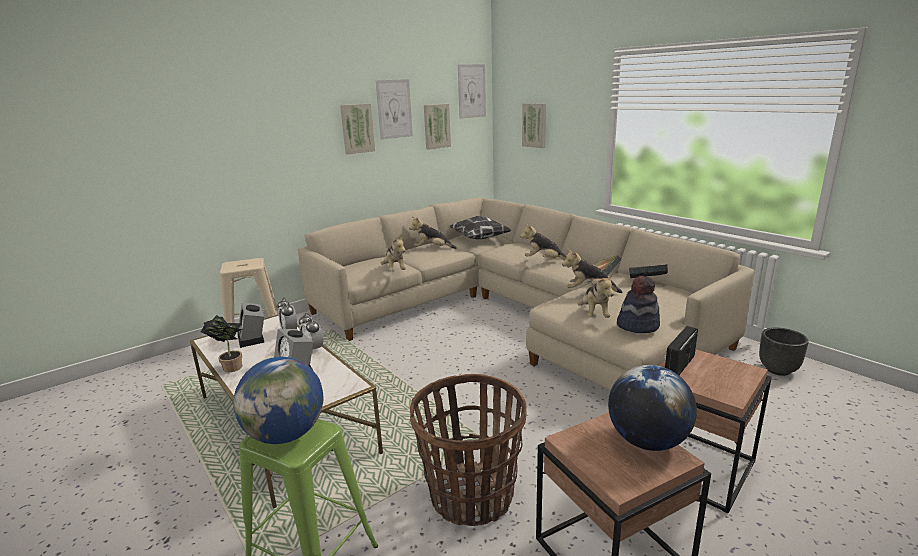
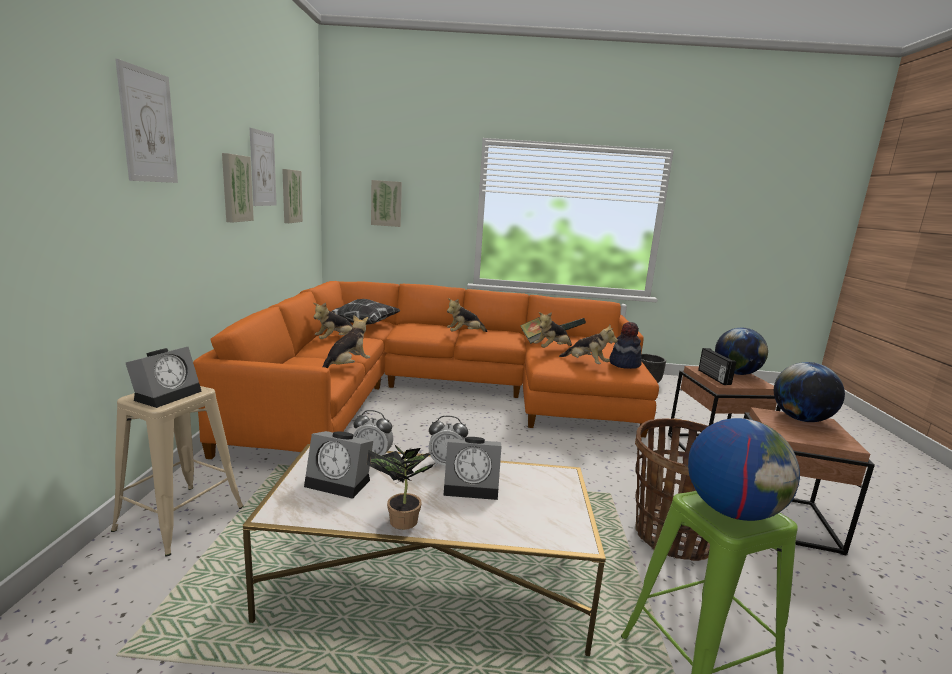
camera: 50 degrees left, 5 degrees down
beige sofa [298,198,755,390] -> orange sofa [193,281,659,459]
plush toy [380,236,406,271] -> plush toy turned 75 degrees counterclockwise [322,315,370,368]
picture [458,64,486,119] -> picture moved to [115,59,178,183]
none -> alarm clock [126,347,202,408]
none -> globe [715,328,768,375]

